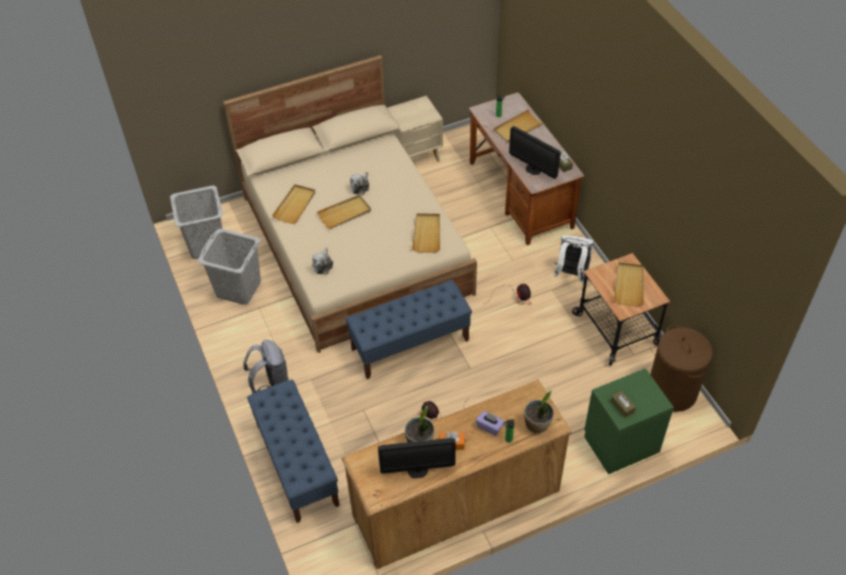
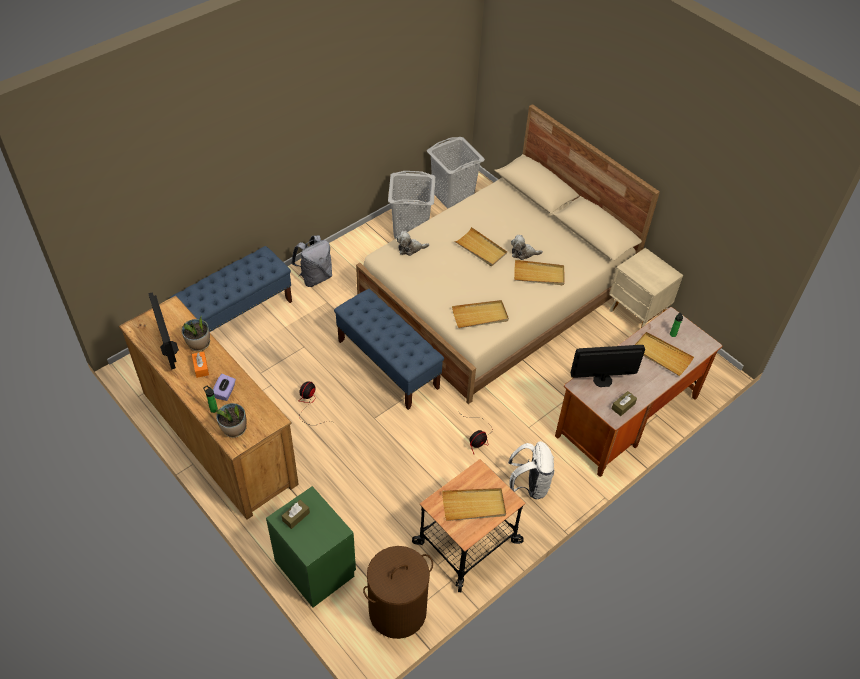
camera: 70 degrees right, 0 degrees up
beige tray [272,184,315,224] -> beige tray moved to [514,260,565,285]
monitor [509,126,560,179] -> monitor turned 60 degrees clockwise [571,345,645,387]

